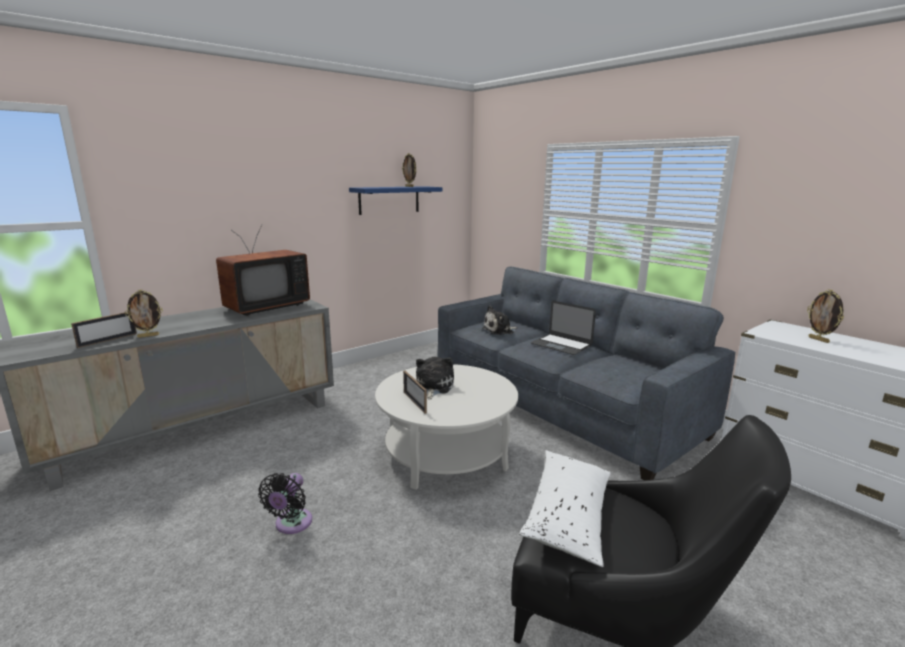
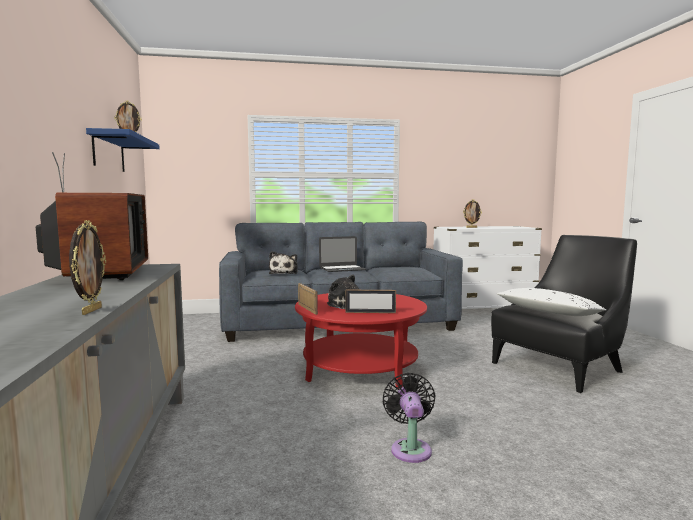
camera: 60 degrees left, 10 degrees down
picture frame [71,312,137,348] -> picture frame moved to [298,283,318,315]
black fan [258,473,312,534] -> black fan turned 135 degrees counterclockwise [383,373,436,463]
white coffee table [375,364,518,490] -> red coffee table [295,293,427,389]

